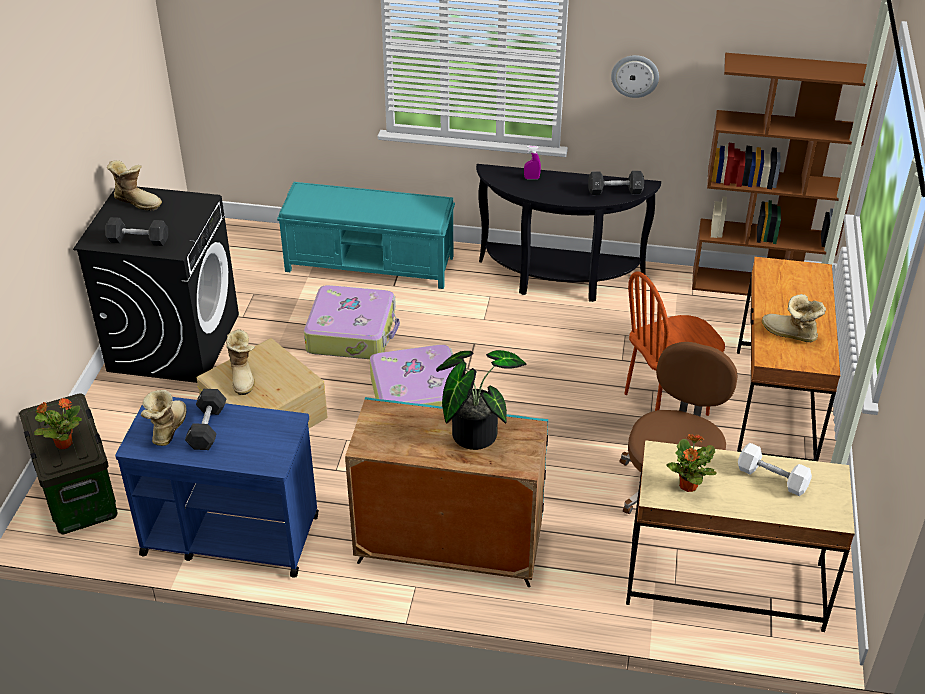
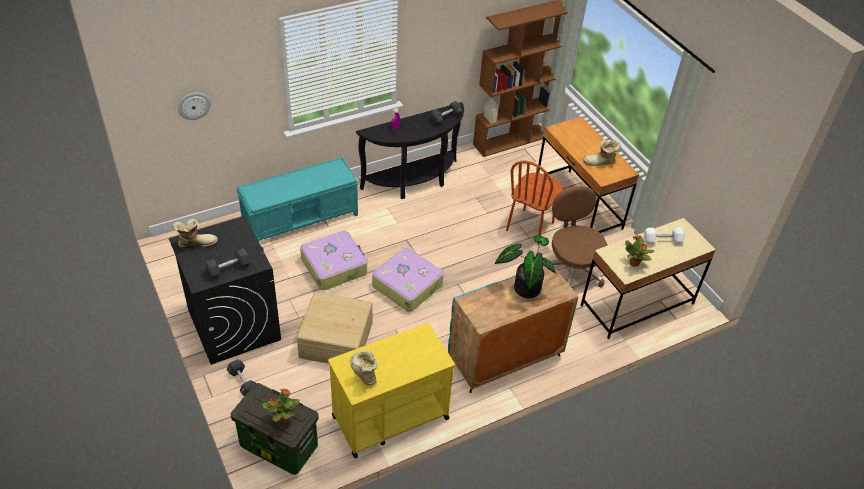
camera: 40 degrees left, 5 degrees up
blue cart [115,397,319,578] -> yellow cart [328,323,455,458]
black dumbbell [185,389,227,450] -> black dumbbell moved to [227,359,256,396]
boot [226,329,255,395] -> none
wall clock [611,55,659,98] -> wall clock moved to [178,92,211,120]

